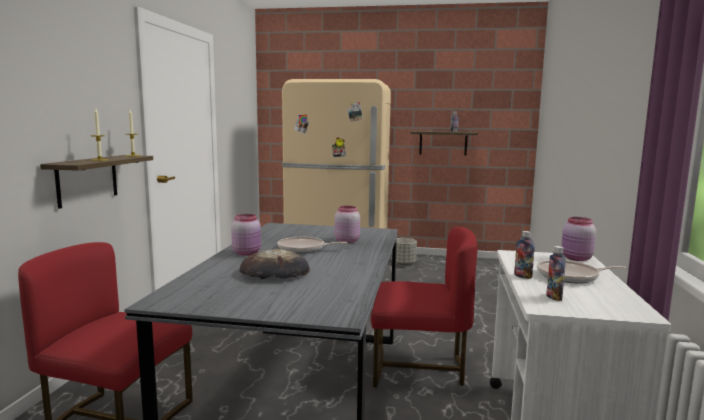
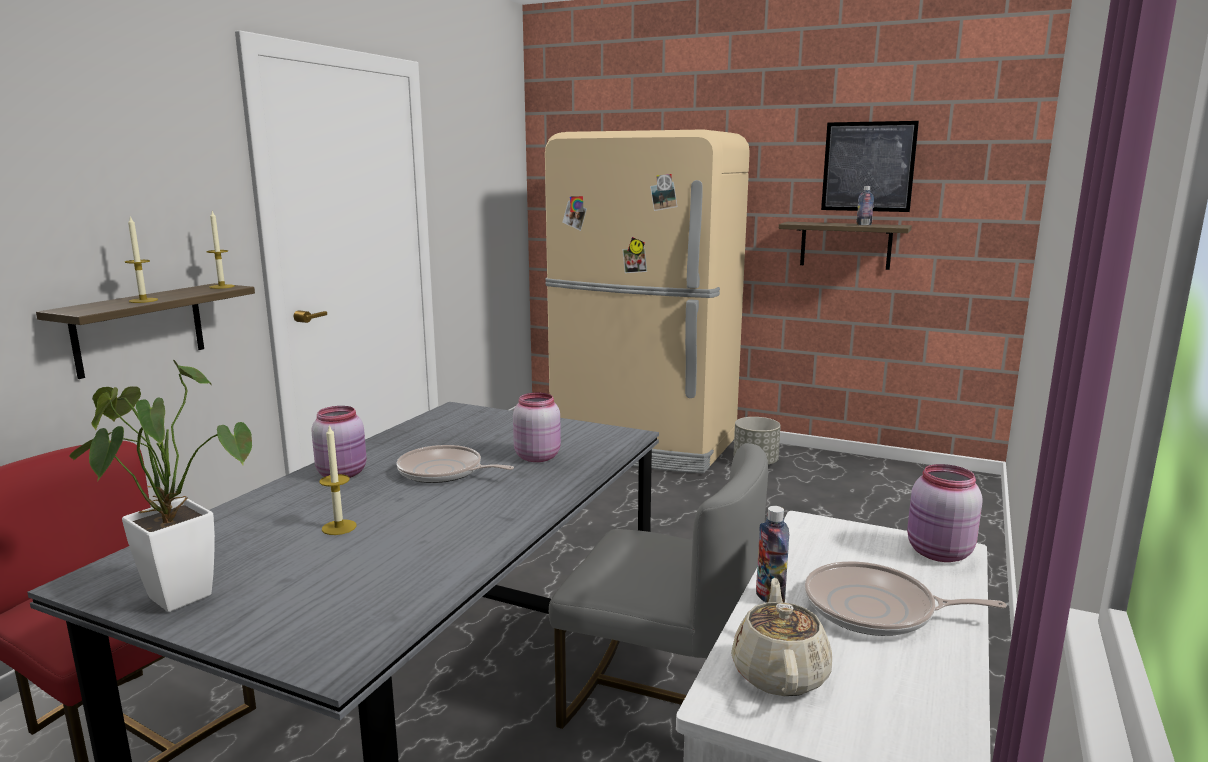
camera: 15 degrees right, 5 degrees up
bread [240,249,310,279] -> candle [320,425,356,535]
red chair [371,227,477,387] -> grey chair [549,443,768,729]
bottle [546,246,566,301] -> beige teapot [731,578,832,696]
none -> potted plant [69,360,252,612]
none -> picture [821,121,919,212]

